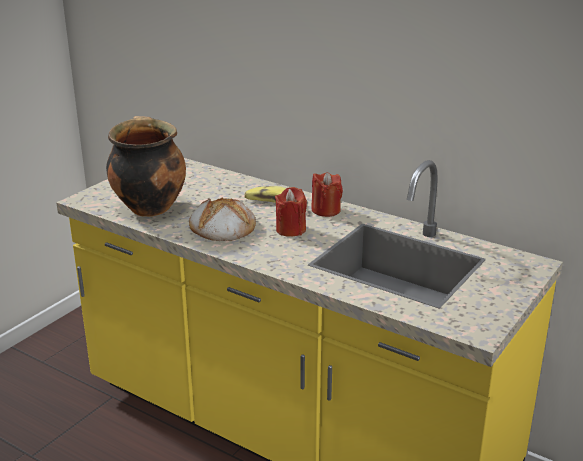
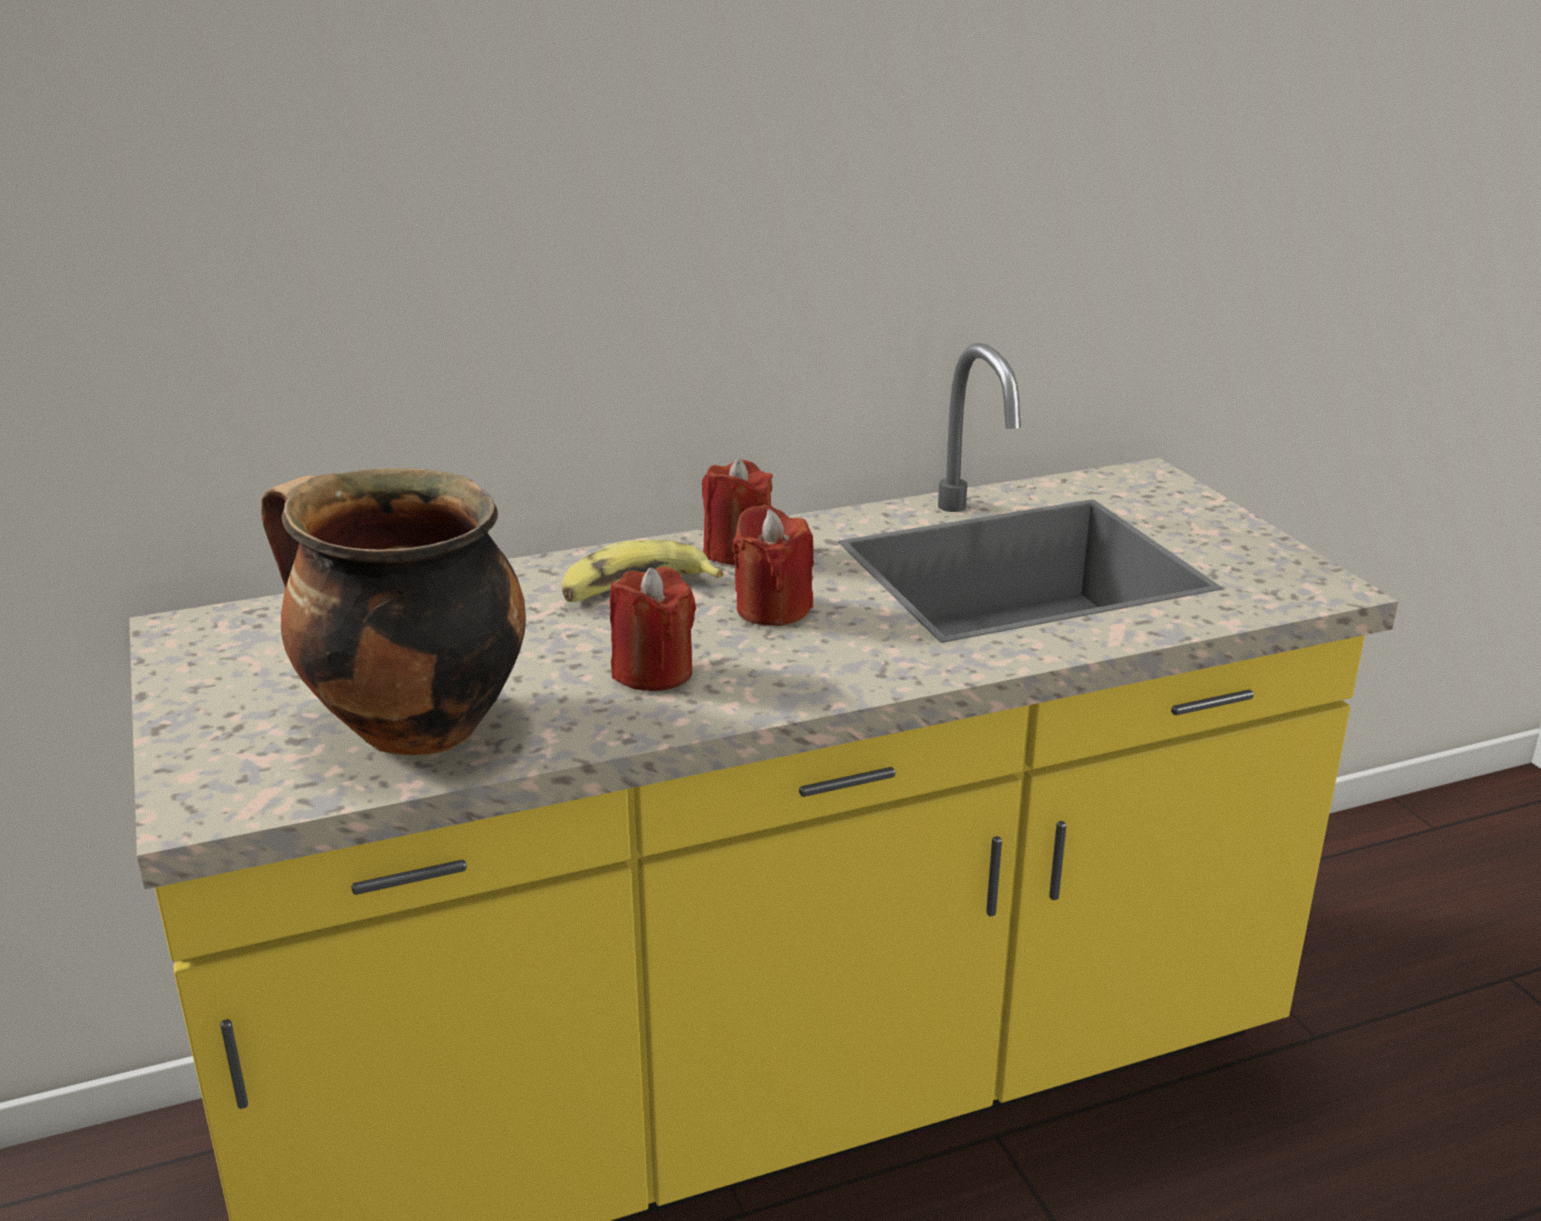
camera: 55 degrees left, 0 degrees up
bread [189,198,256,241] -> red candle [610,567,696,691]

